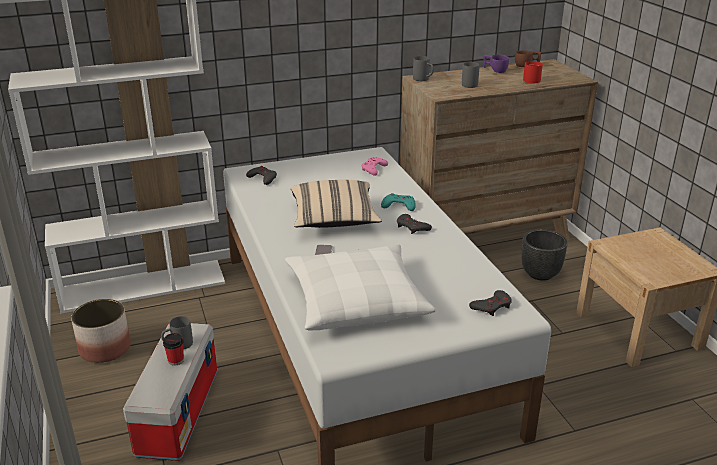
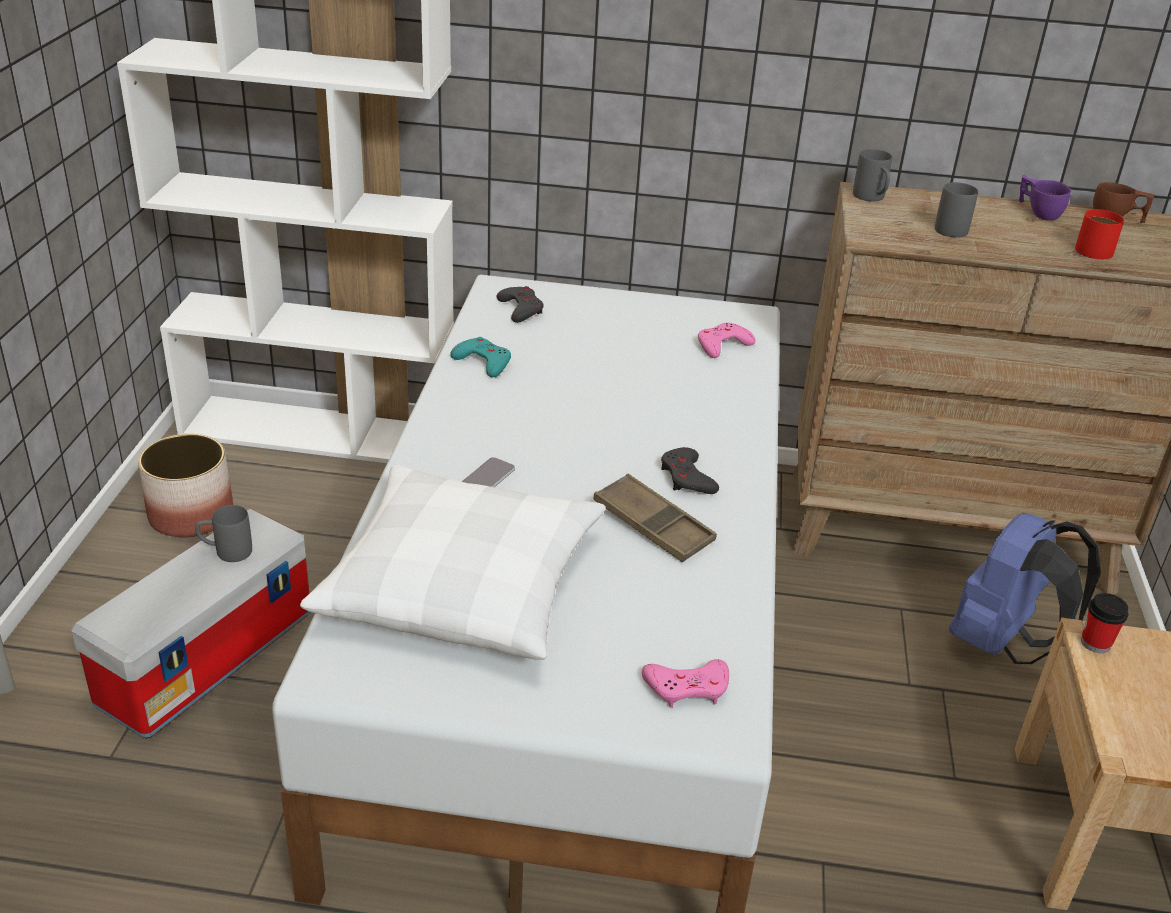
camera: 25 degrees right, 5 degrees up
cup [163,333,184,366] -> cup moved to [1081,593,1128,653]
beige pillow [291,180,382,228] -> none
turquoise game controller [381,193,416,211] -> turquoise game controller moved to [450,337,511,377]
grey game controller [469,290,512,316] -> pink game controller [642,659,729,708]
black planter [521,229,568,281] -> blue backpack [949,513,1101,664]
none -> brown tray [593,473,717,562]

